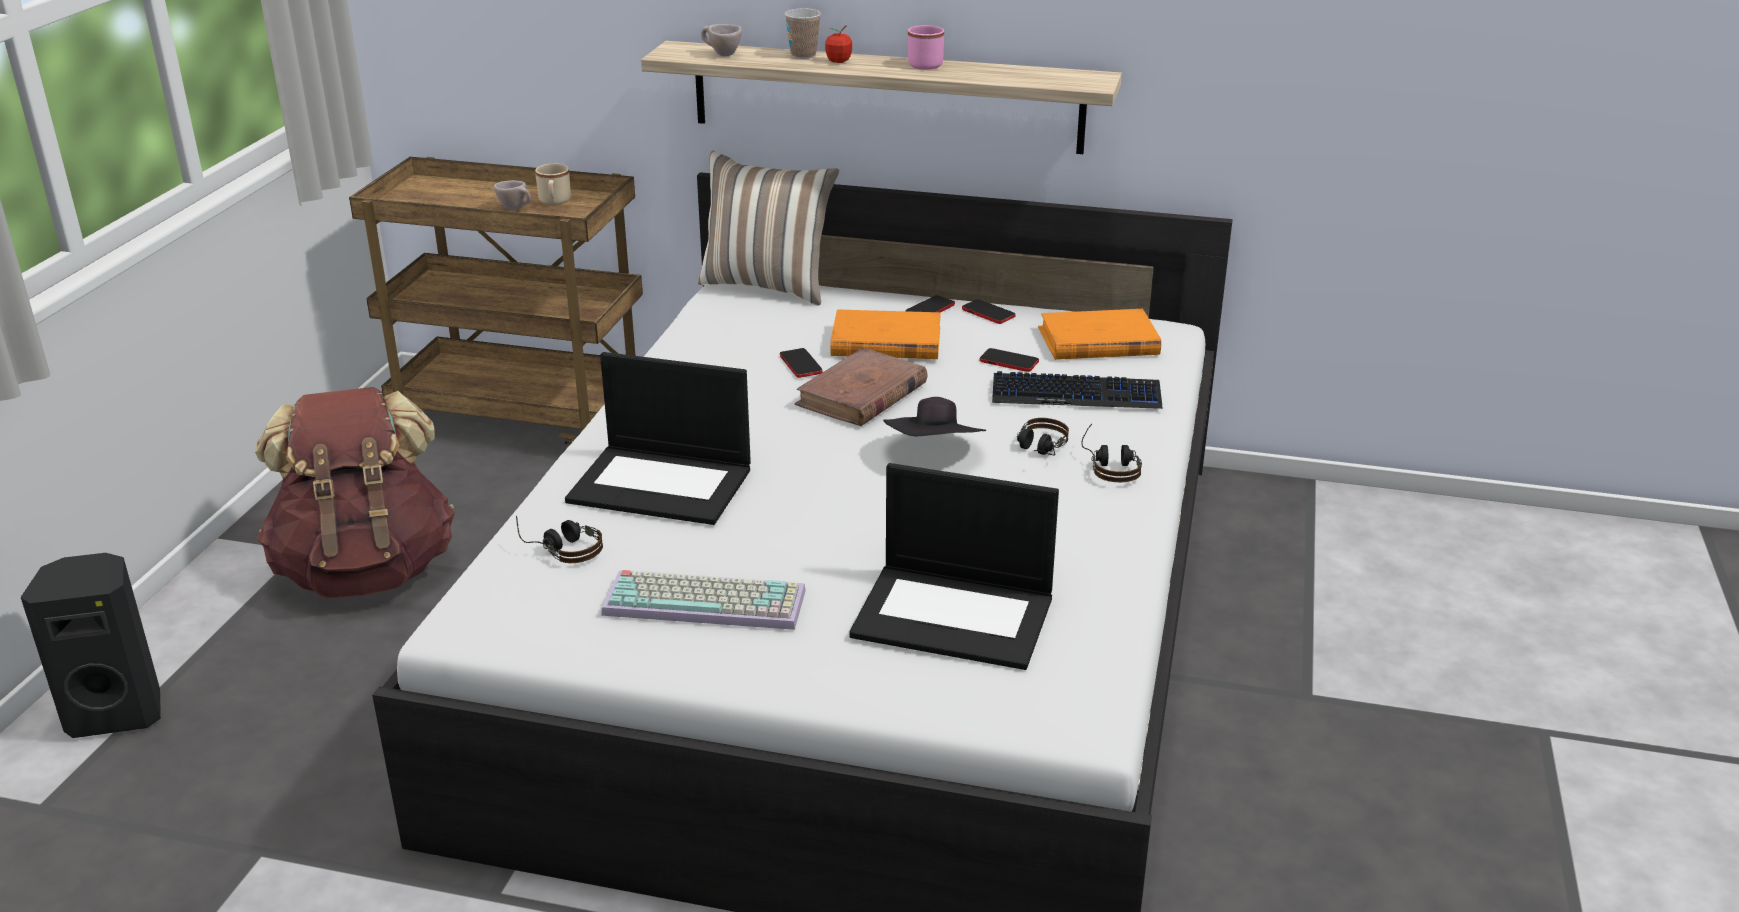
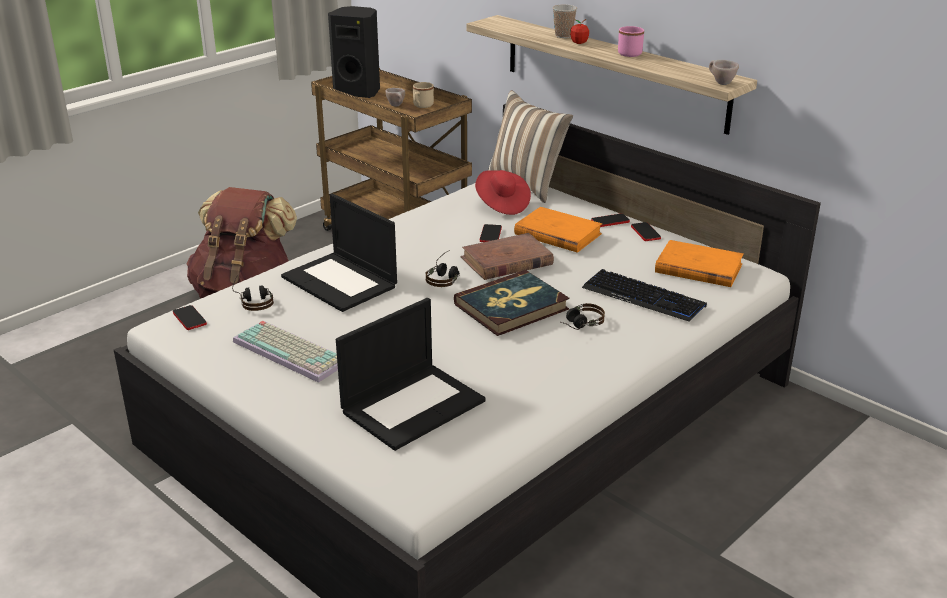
camera: 30 degrees right, 0 degrees up
black speaker [21,553,161,738] -> black speaker moved to [328,6,380,98]
beige cup [701,24,742,56] -> beige cup moved to [709,60,739,85]
laptop [849,463,1059,670] -> laptop turned 90 degrees counterclockwise [336,298,486,451]
black hat [883,397,986,437] -> book [454,270,569,336]
phone [979,348,1039,372] -> phone moved to [173,305,207,330]
headphones [1081,424,1142,482] -> headphones moved to [425,250,459,287]
none -> red hat [475,170,531,215]

